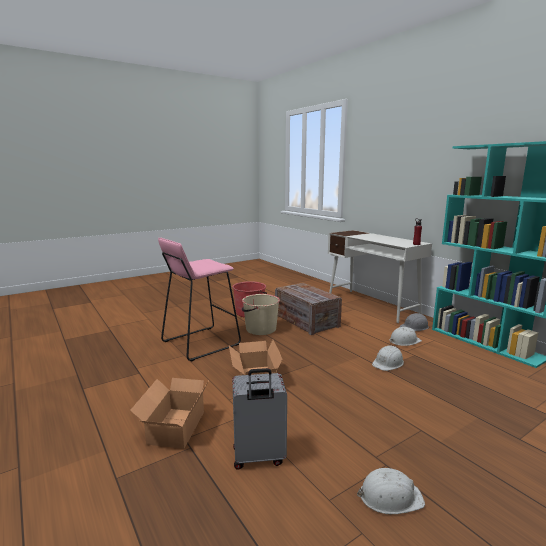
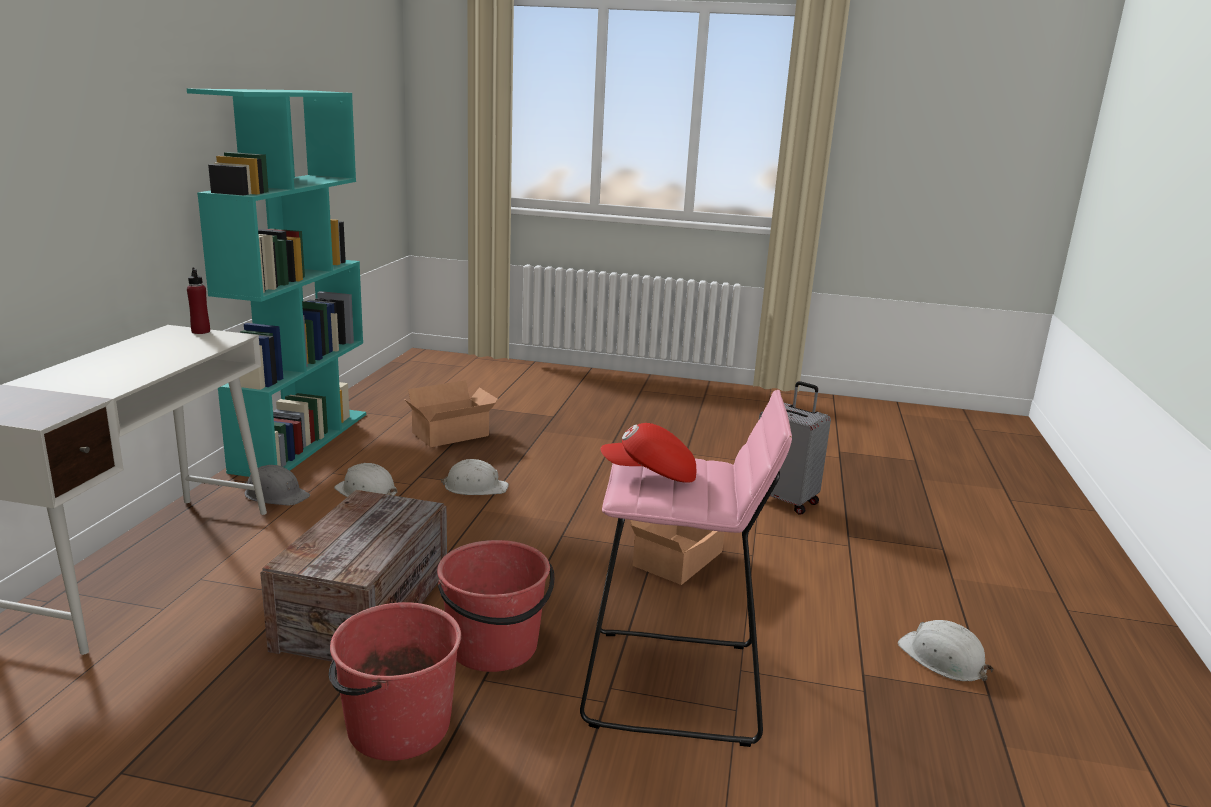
camera: 135 degrees left, 5 degrees up
cardboard box [130,378,208,449] -> cardboard box moved to [404,380,498,447]
beige bucket [242,294,280,335] -> red bucket [437,540,554,672]
white hard hat [357,468,425,515] -> white hard hat moved to [898,620,994,681]
none -> red cap [600,423,696,483]

